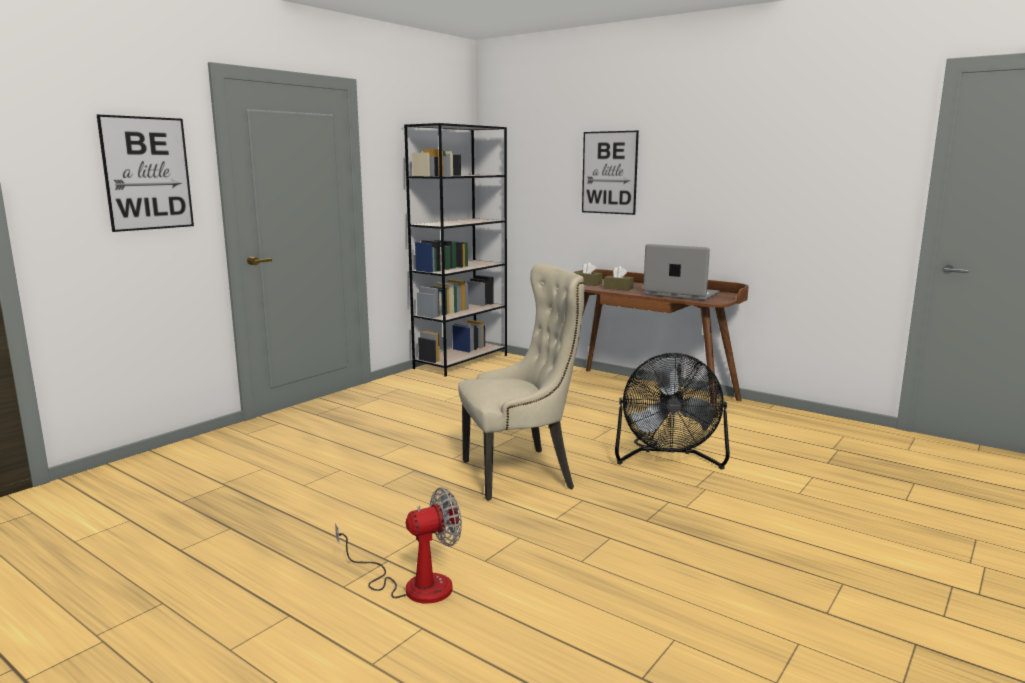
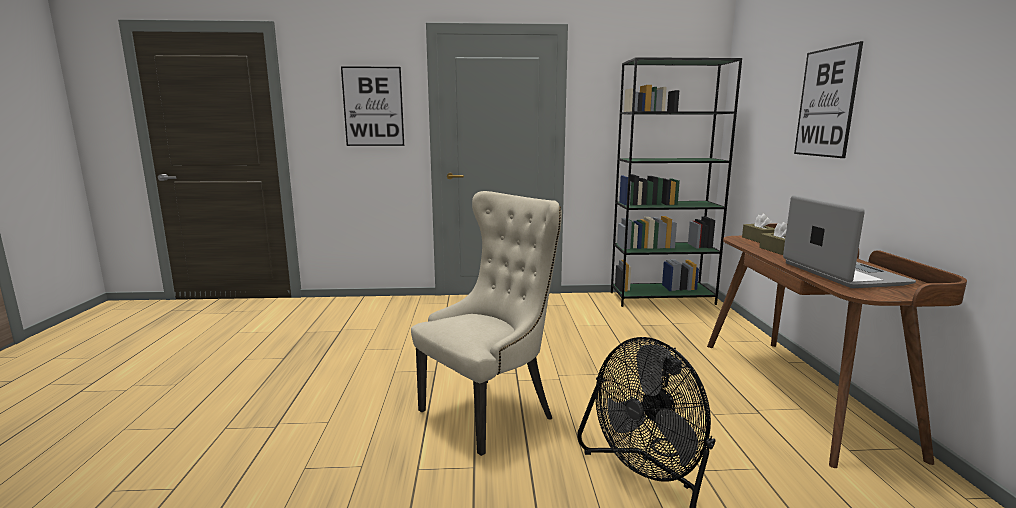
camera: 50 degrees right, 0 degrees up
fan [335,487,462,604] -> none
beige bookcase [404,123,507,377] -> green bookcase [611,57,742,307]
beige chair [458,264,584,500] -> beige chair turned 75 degrees counterclockwise [411,191,562,456]

